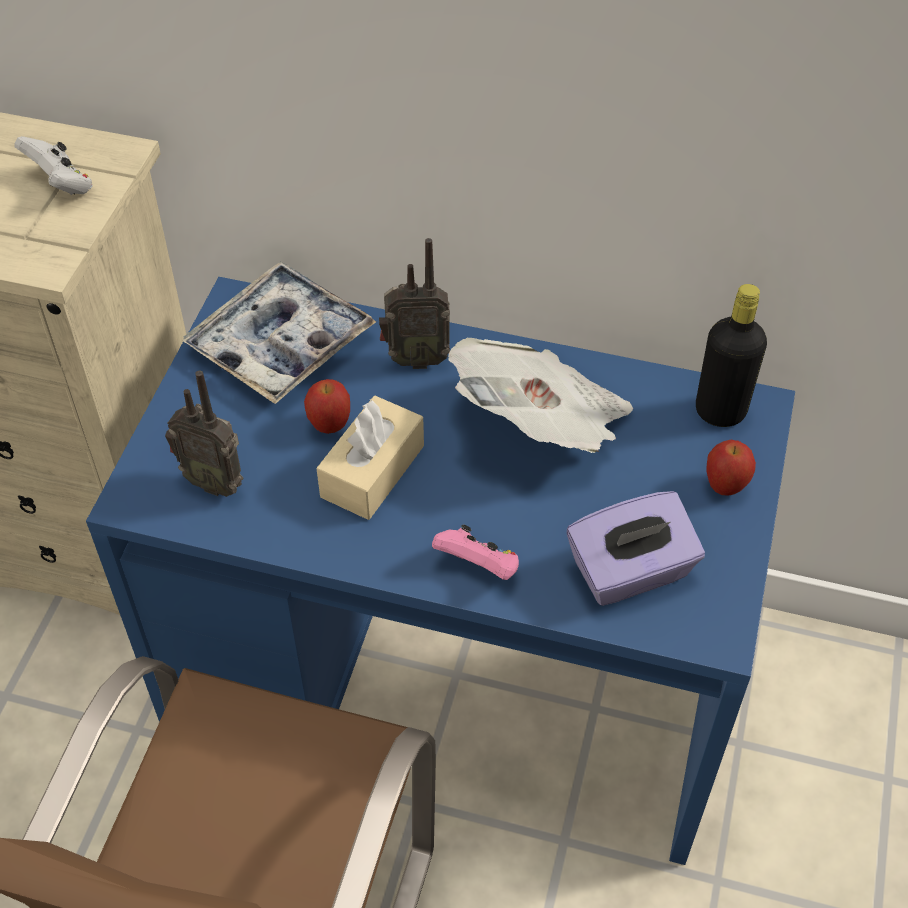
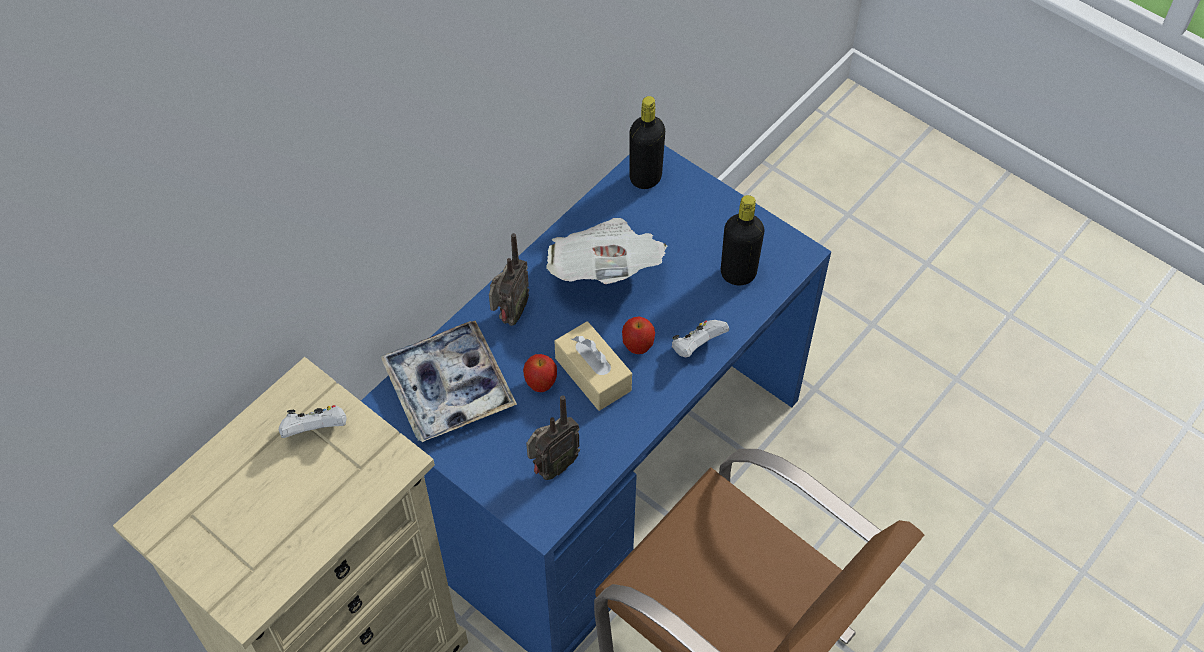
camera: 65 degrees left, 5 degrees up
pink game controller [432,525,519,580] -> white game controller [672,320,729,357]
purple tissue box [567,491,705,606] -> black bottle [721,195,765,285]
apple [706,440,756,496] -> apple moved to [622,317,655,354]

